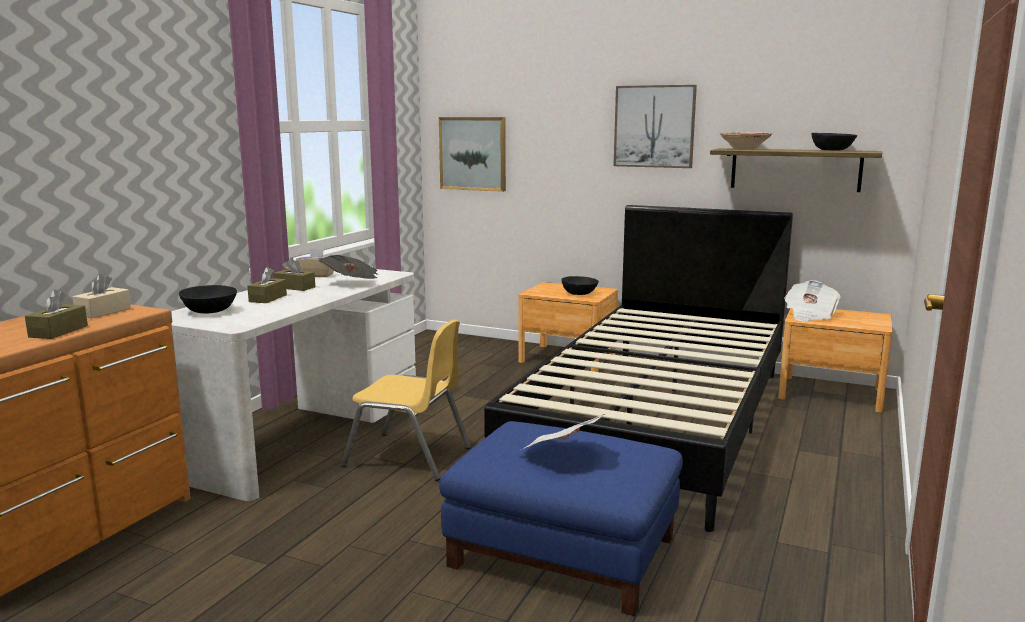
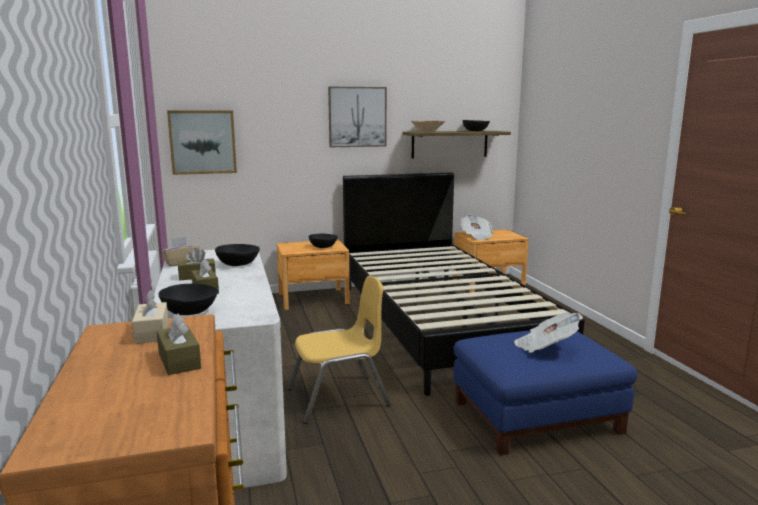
camera: 40 degrees left, 0 degrees up
newspaper [319,255,378,279] -> black bowl [215,244,260,266]

